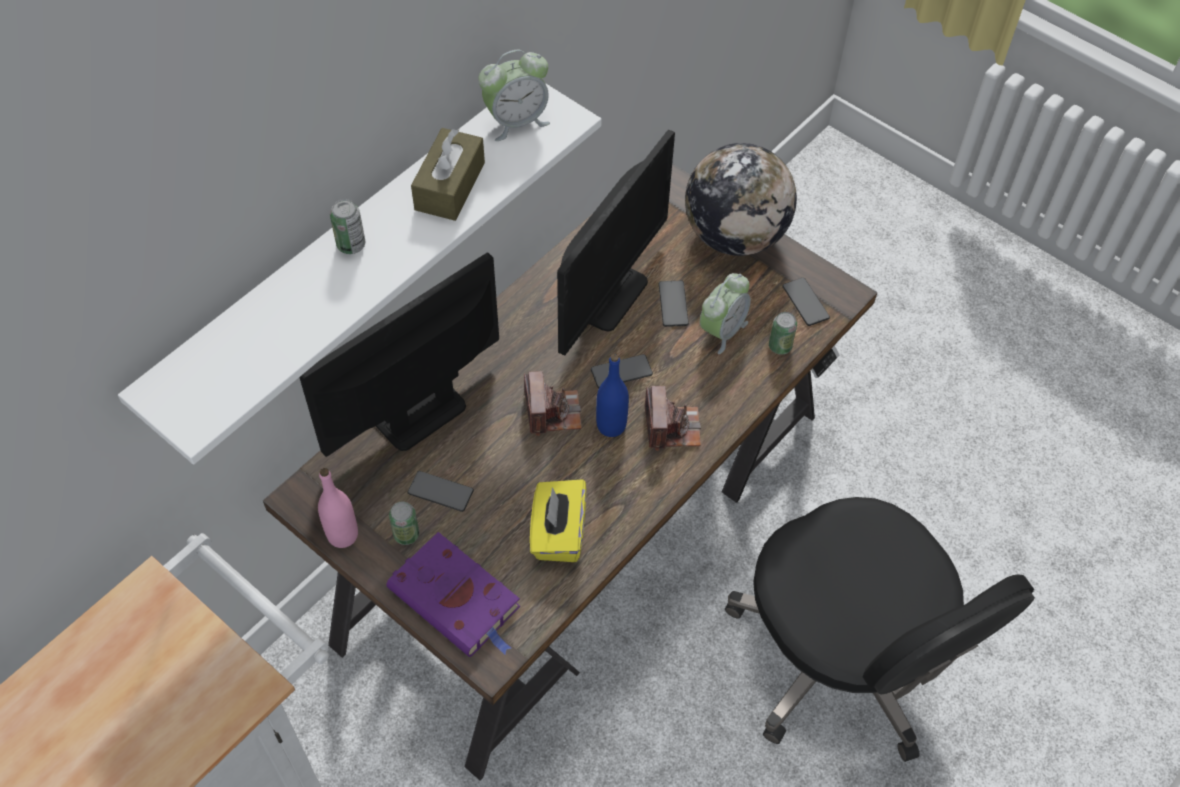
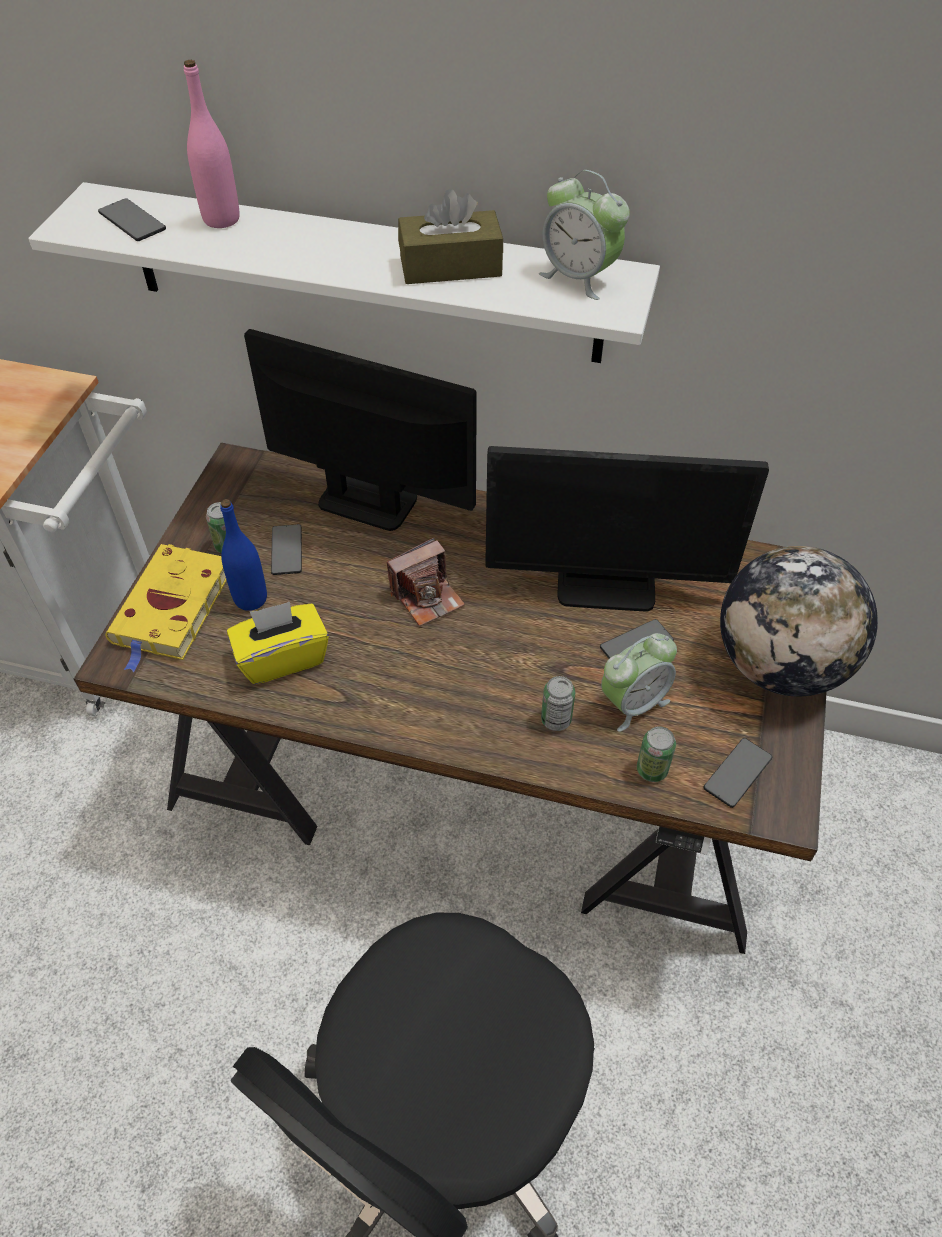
camera: 65 degrees right, 5 degrees down
pink bottle [318,468,358,548] -> pink bottle moved to [184,60,239,228]
can [330,199,365,254] -> can moved to [541,676,575,731]
purple book [386,532,520,657] -> yellow book [105,544,227,672]
phone [591,354,653,388] -> phone moved to [98,198,166,241]
blue bottle [596,354,629,437] -> blue bottle moved to [220,499,267,611]
camera [645,386,701,451] -> none
alarm clock [700,273,751,354] -> alarm clock turned 45 degrees counterclockwise [601,633,677,732]

